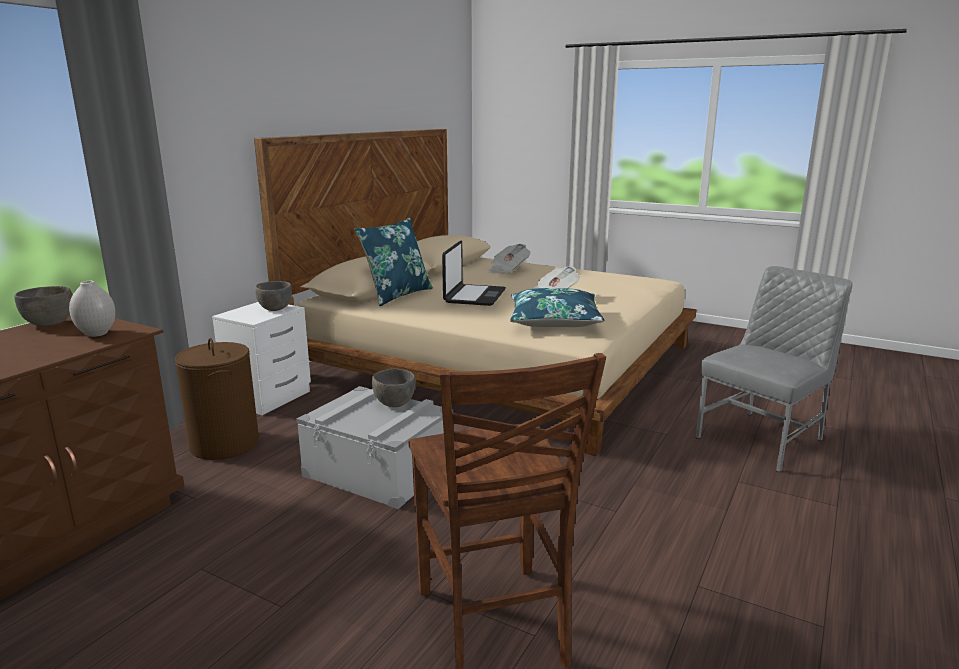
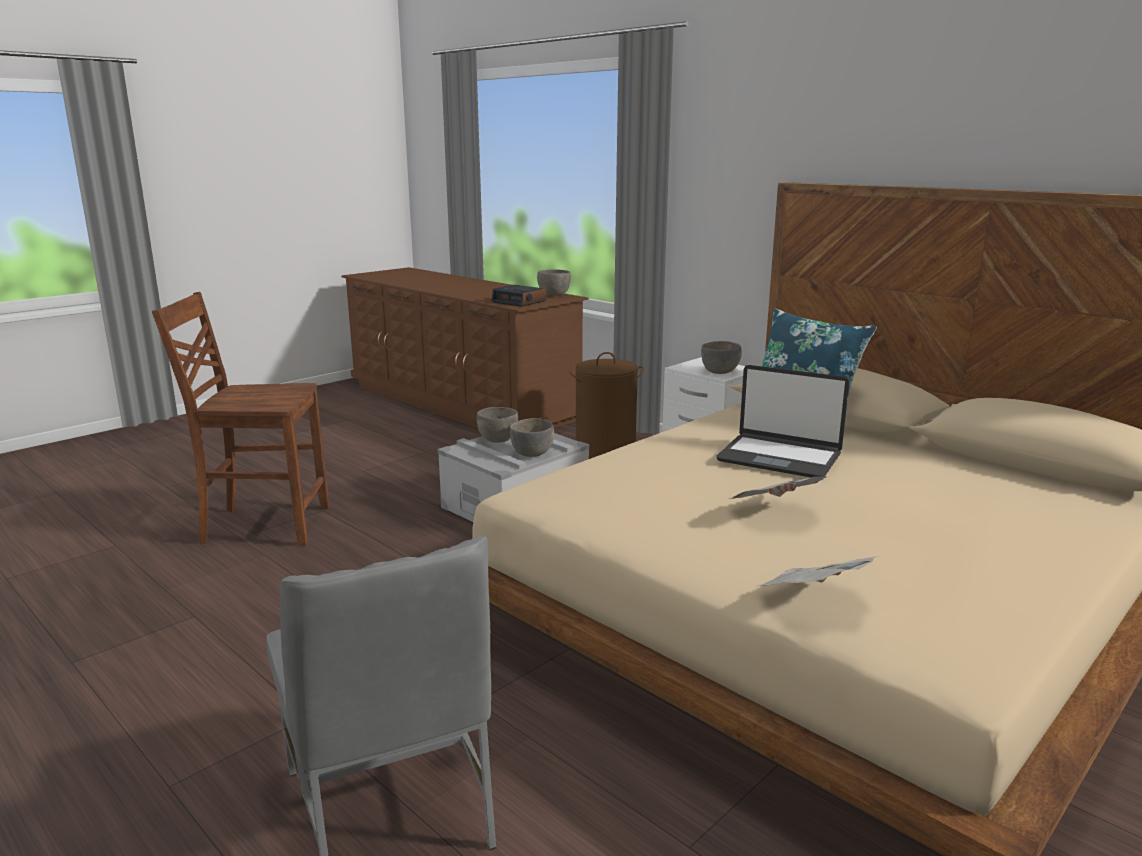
camera: 105 degrees right, 0 degrees up
white vase [69,281,115,337] -> alarm clock [492,285,546,307]
newspaper [488,244,530,274] -> newspaper moved to [758,556,879,586]
blue pillow [510,288,604,327] -> none
none -> grey bowl [477,407,518,443]

